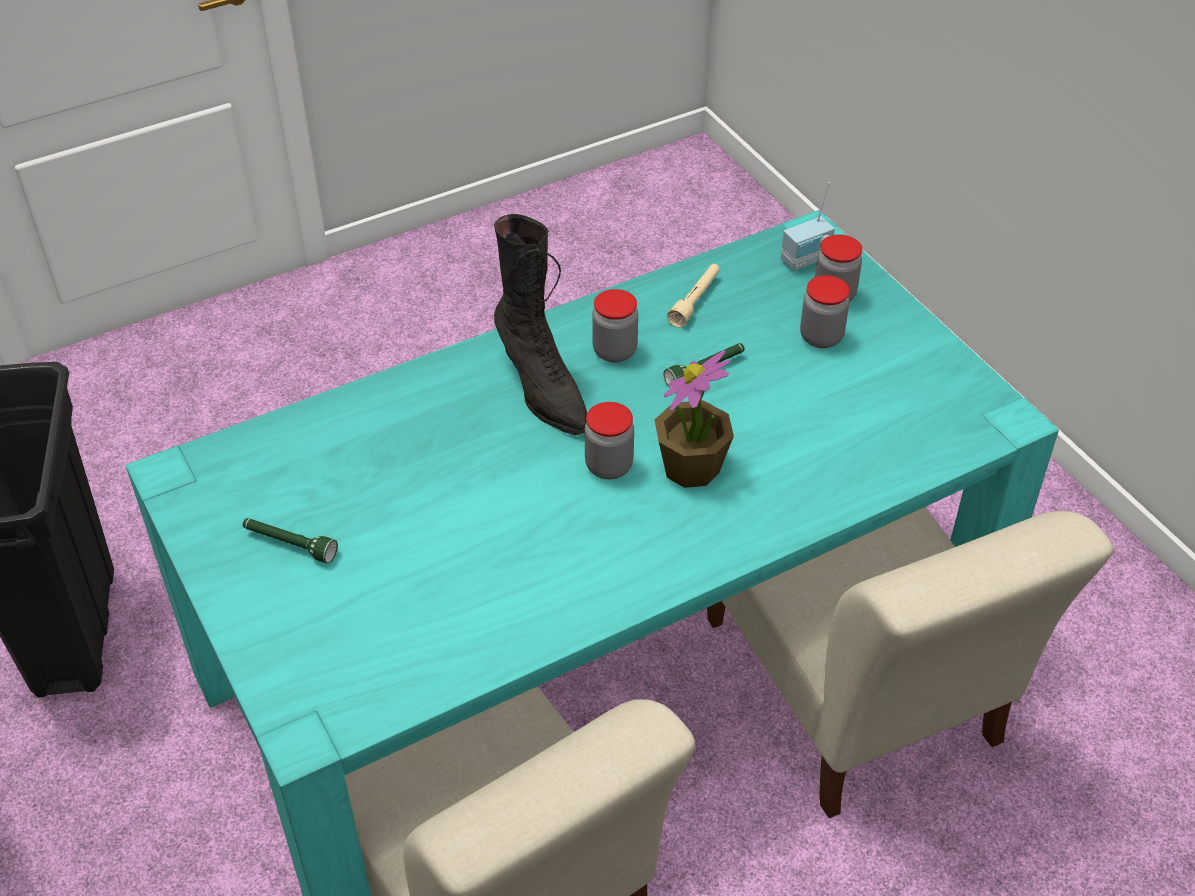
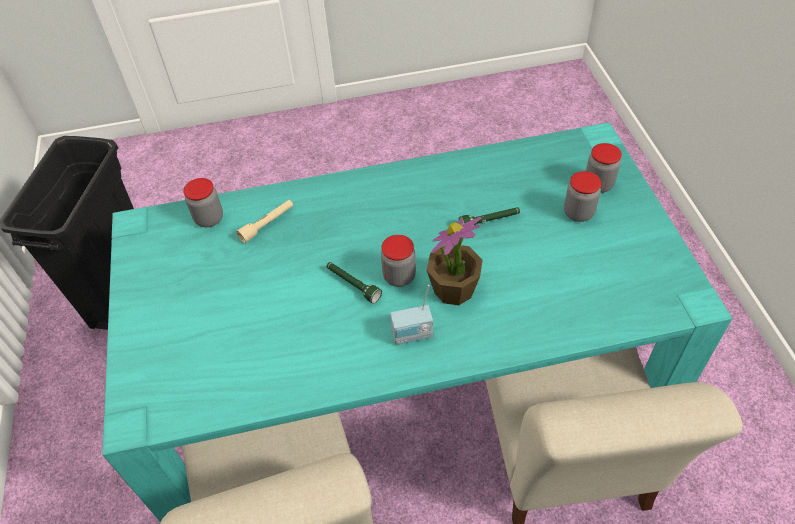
camera: 20 degrees right, 5 degrees up
green flashlight [243,518,338,563] -> green flashlight moved to [326,262,382,304]
black boot [494,214,587,435] -> none
jar [592,289,638,363] -> jar moved to [183,178,223,227]
beige flashlight [667,264,720,328] -> beige flashlight moved to [236,200,293,243]
radio [781,182,835,271] -> radio moved to [390,285,433,345]

